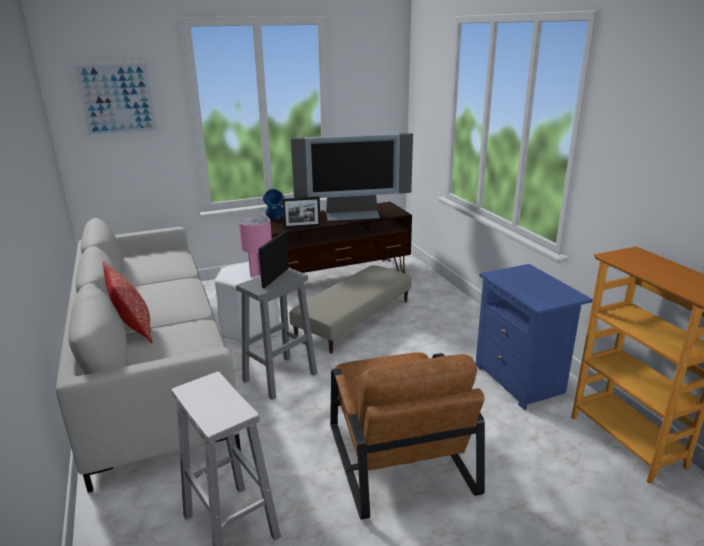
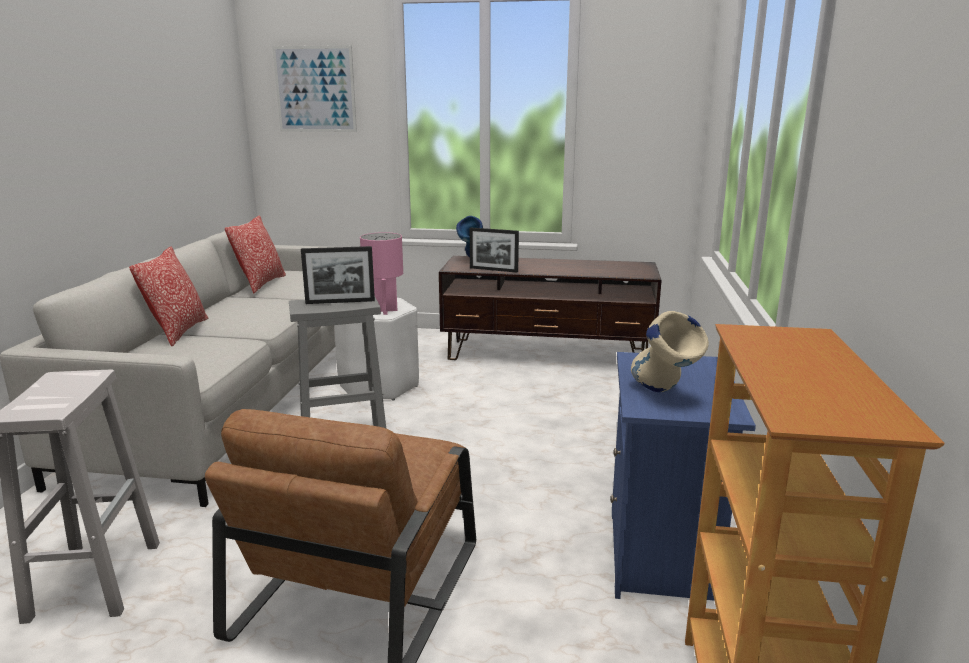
camera: 30 degrees right, 5 degrees down
picture frame [259,231,289,288] -> picture frame turned 150 degrees counterclockwise [301,246,375,304]
beige ottoman [289,265,412,354] -> none
television [291,133,413,221] -> none
none -> pillow [225,216,286,294]
none -> beige vase [631,311,709,392]

